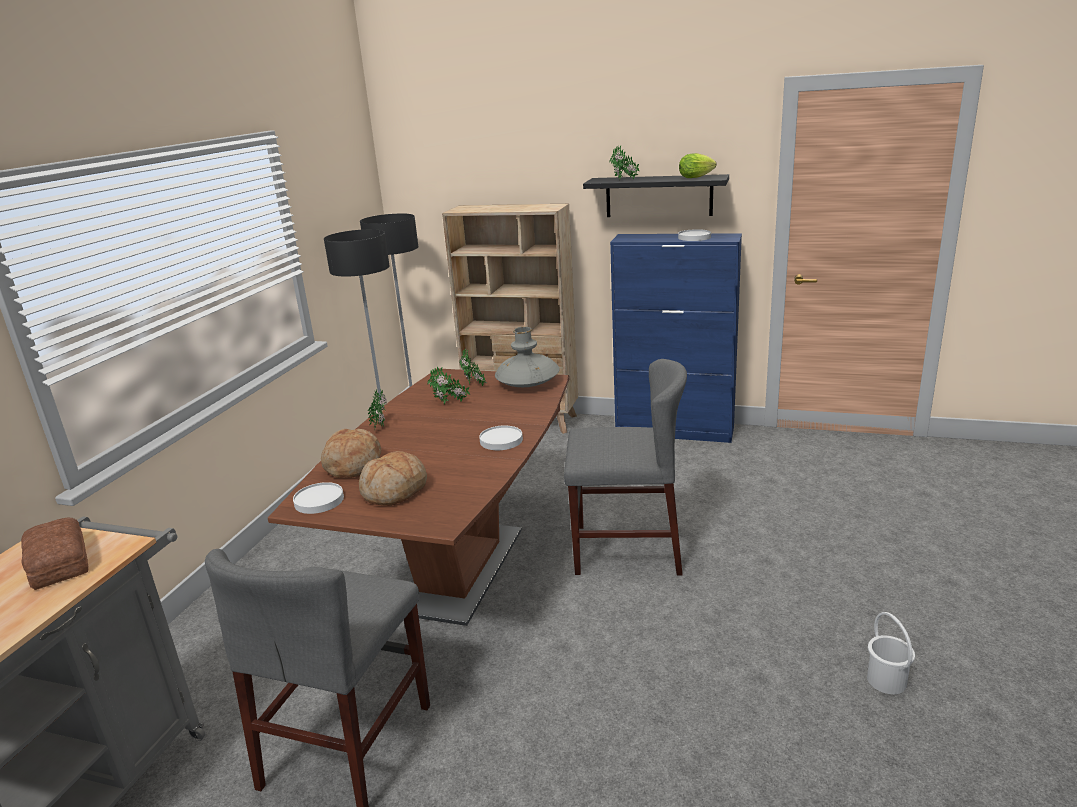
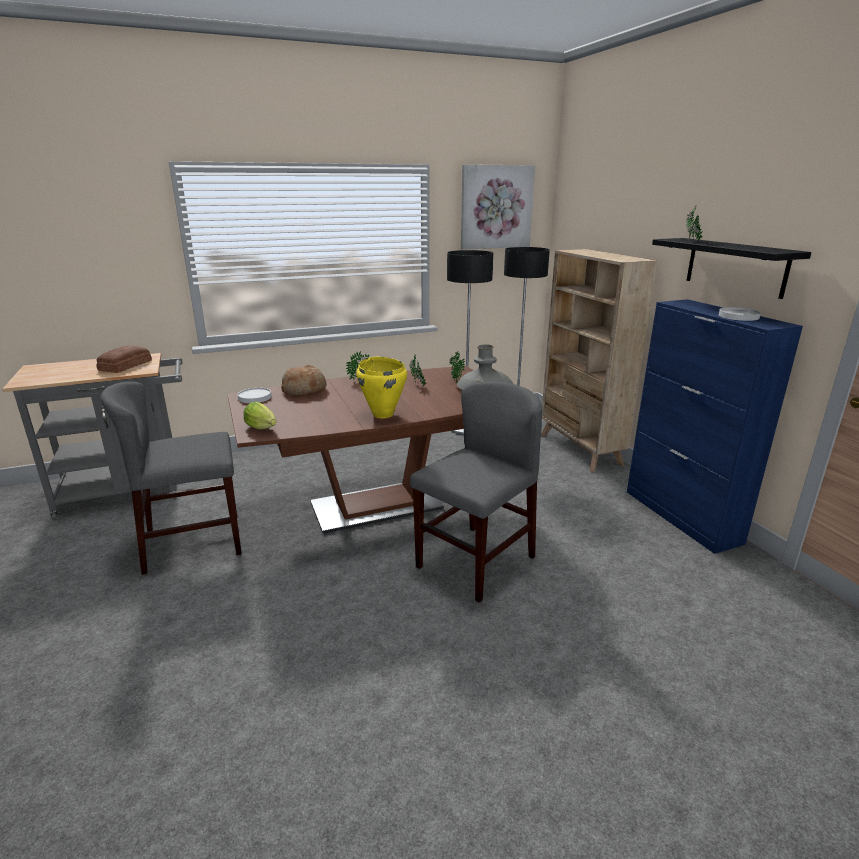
camera: 50 degrees right, 0 degrees up
bread [359,451,427,506] -> none
white plate [479,425,523,450] -> yellow cooking pot [356,357,407,418]
grey chair [564,359,687,575] -> grey chair turned 105 degrees counterclockwise [410,381,543,603]
lettuce [679,153,716,178] -> lettuce moved to [243,402,276,430]
white bucket [867,612,915,694] -> none
none -> picture [461,164,535,250]

